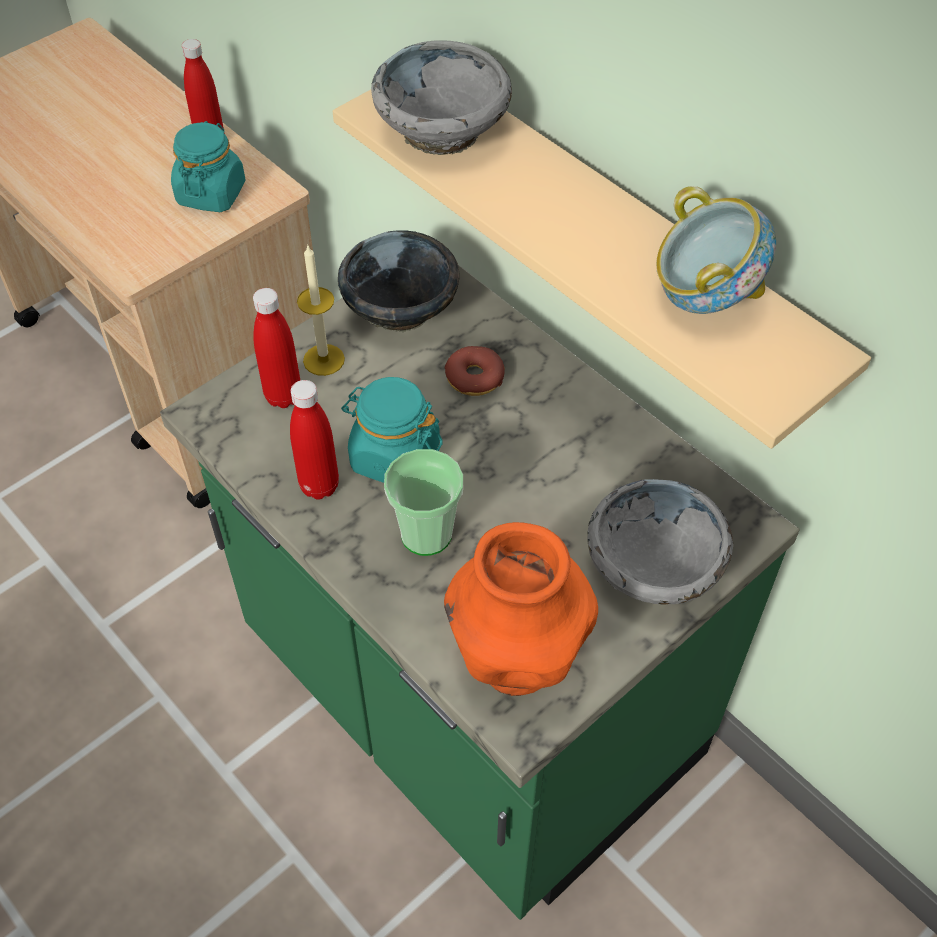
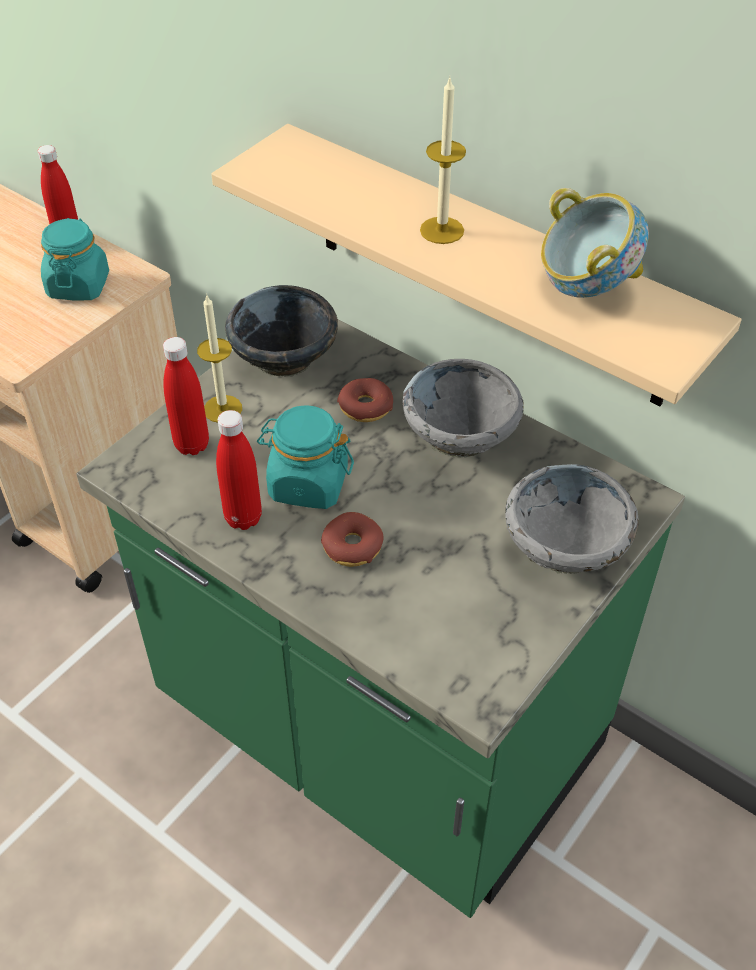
camera: 10 degrees left, 5 degrees down
grey bowl [371,40,512,155] -> grey bowl moved to [403,359,524,457]
cup [384,449,463,556] -> donut [321,512,384,567]
orange vase [444,522,598,696] -> none
none -> candle [420,78,466,244]

